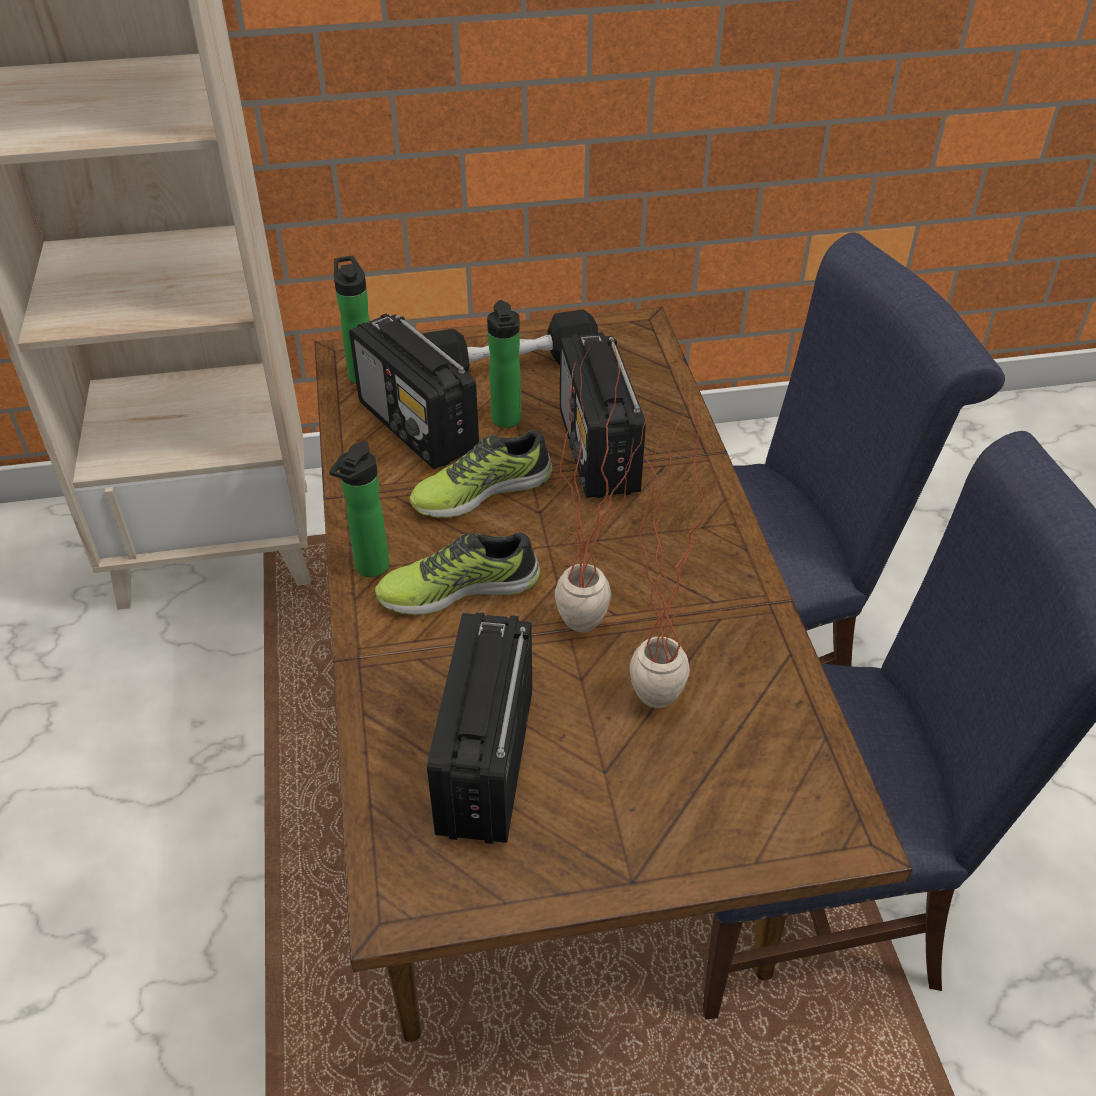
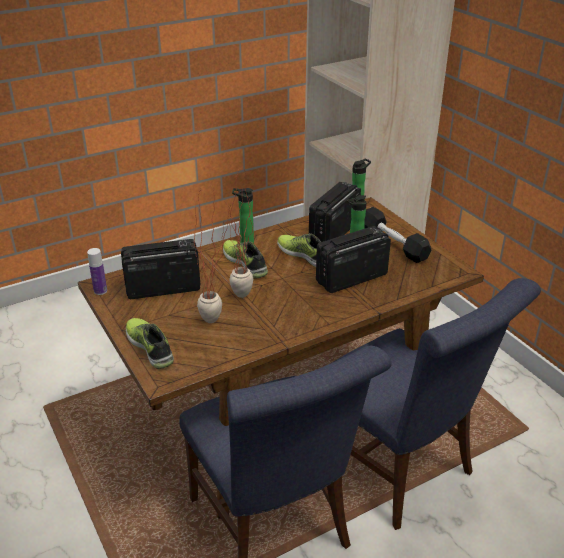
camera: 70 degrees right, 10 degrees down
none -> bottle [87,248,107,295]
none -> shoe [126,318,174,369]

